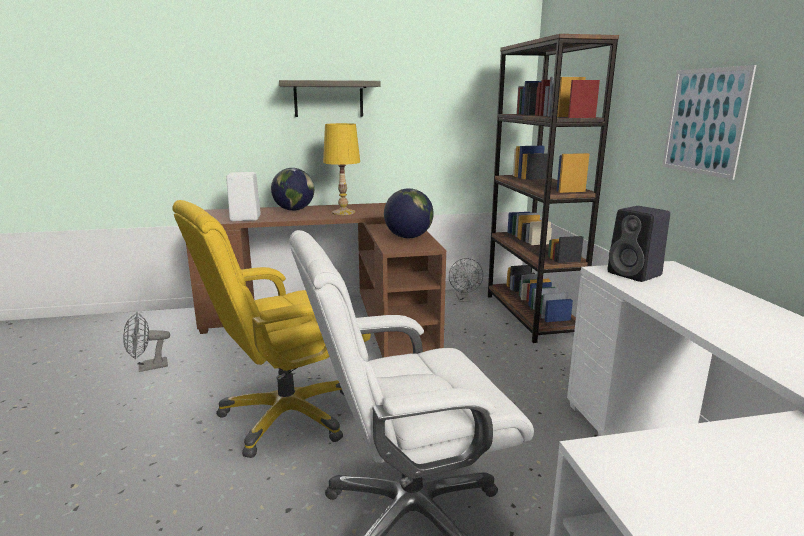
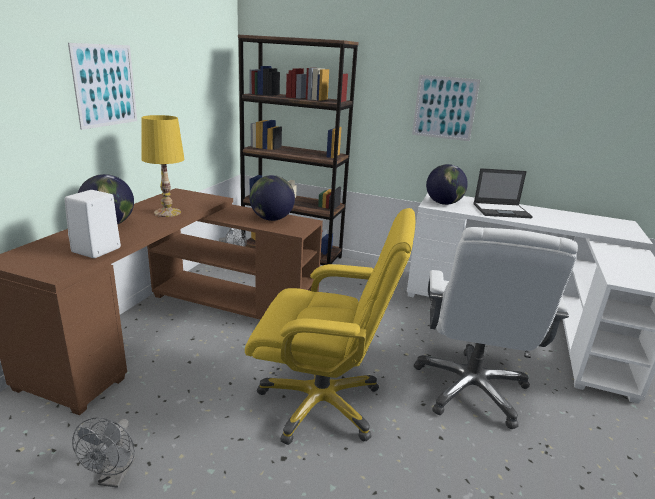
camera: 60 degrees left, 5 degrees up
yellow office chair [172,200,371,458] -> yellow office chair turned 75 degrees counterclockwise [245,208,415,445]
shelf [279,80,381,117] -> picture [68,43,137,130]
black speaker [607,206,670,282] -> globe [426,164,468,205]
none -> laptop [474,168,533,218]

